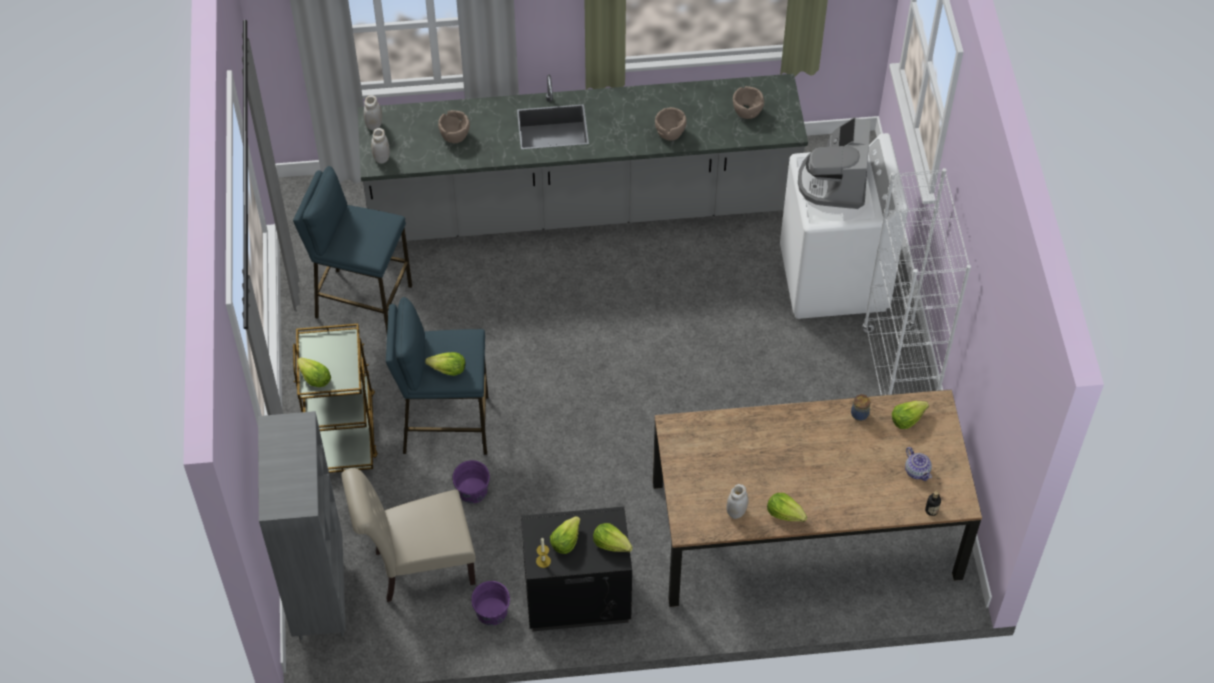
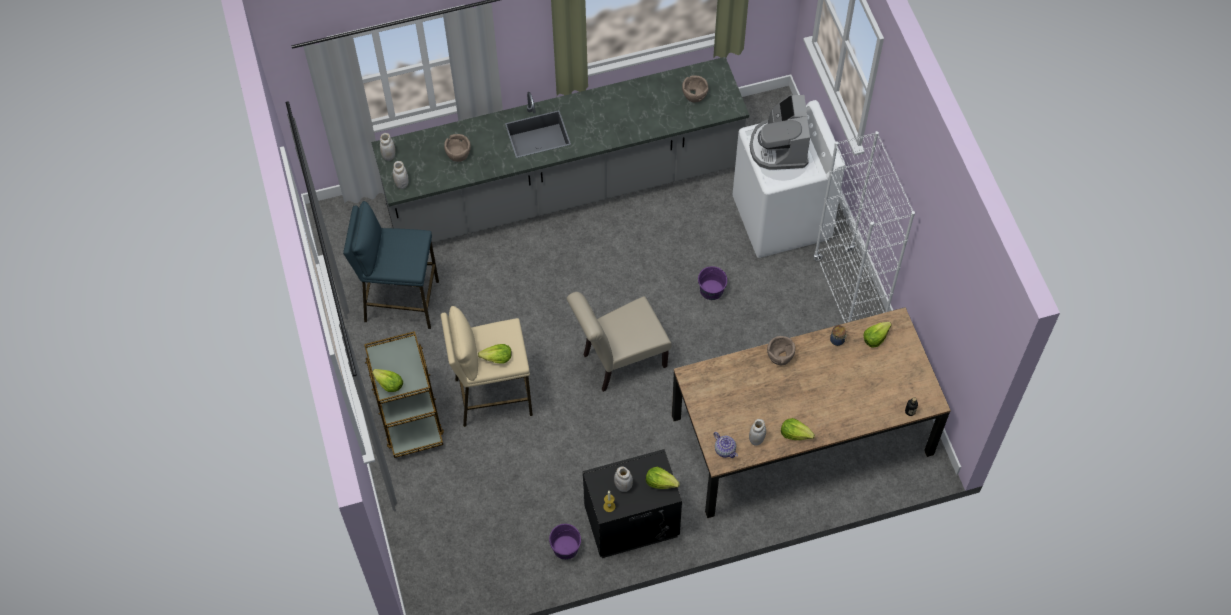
camera: 10 degrees left, 5 degrees up
grey bookcase [258,411,346,640] -> none
beige chair [341,468,476,602] -> beige chair moved to [567,292,672,392]
blue stool [386,297,488,455] -> beige stool [441,306,533,427]
purple bucket [453,460,490,503] -> purple bucket moved to [698,266,727,300]
lettuce [550,516,580,554] -> white jar [614,467,633,492]
brown bowl [655,107,687,141] -> brown bowl moved to [767,336,795,365]
teapot [905,447,932,481] -> teapot moved to [713,432,738,458]

